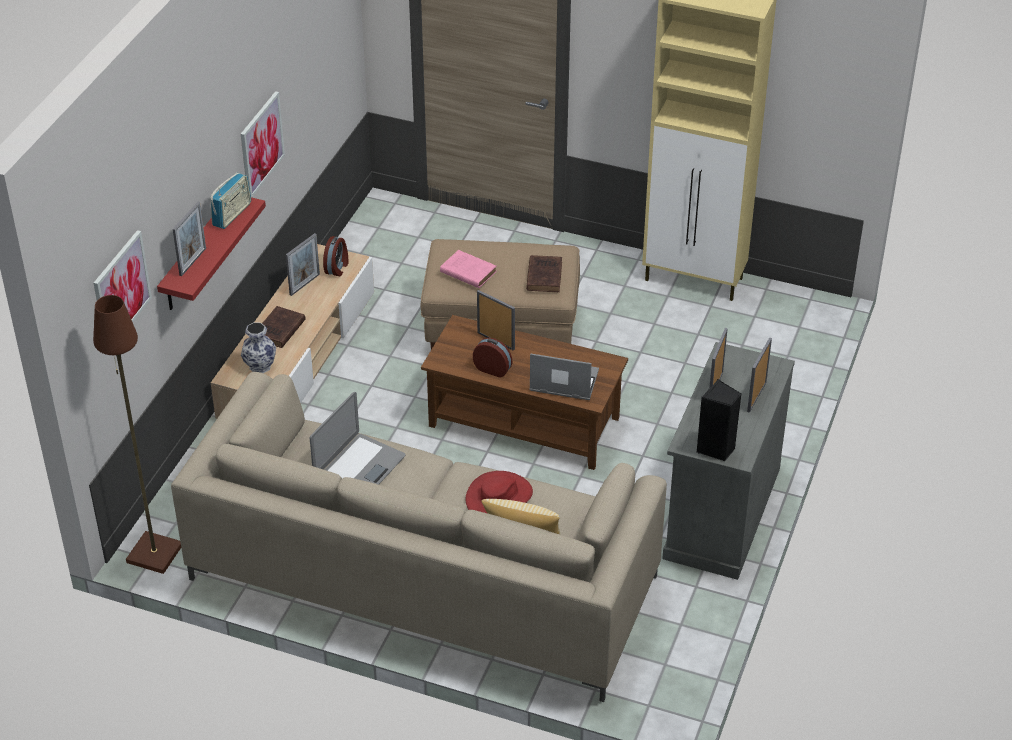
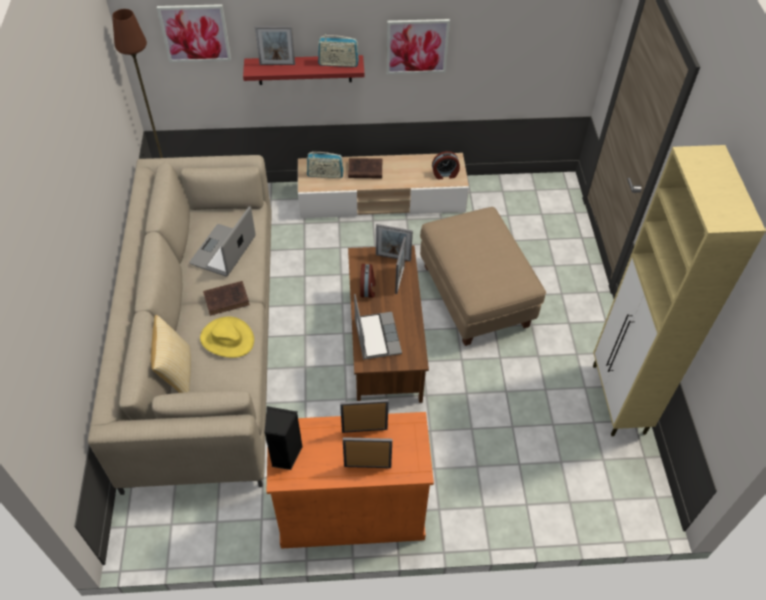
camera: 65 degrees right, 10 degrees up
vase [241,322,276,373] -> radio [307,151,344,178]
picture frame [286,233,320,296] -> picture frame moved to [376,224,413,262]
laptop [310,392,405,485] -> laptop turned 105 degrees clockwise [190,206,256,276]
pink book [440,250,497,288] -> none
red hat [466,471,533,513] -> yellow hat [200,316,254,358]
brown book [526,255,562,292] -> brown book moved to [203,281,250,316]
grey cabinet [662,342,795,580] -> orange cabinet [266,412,434,549]

